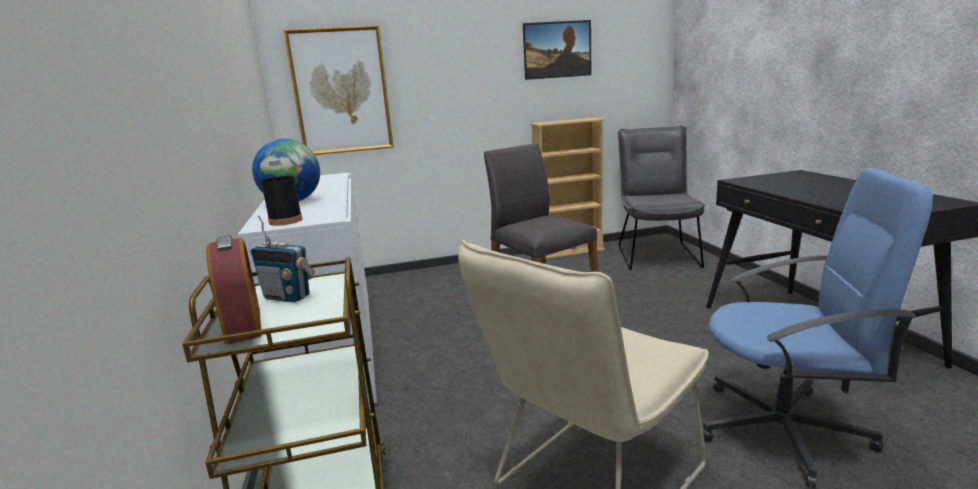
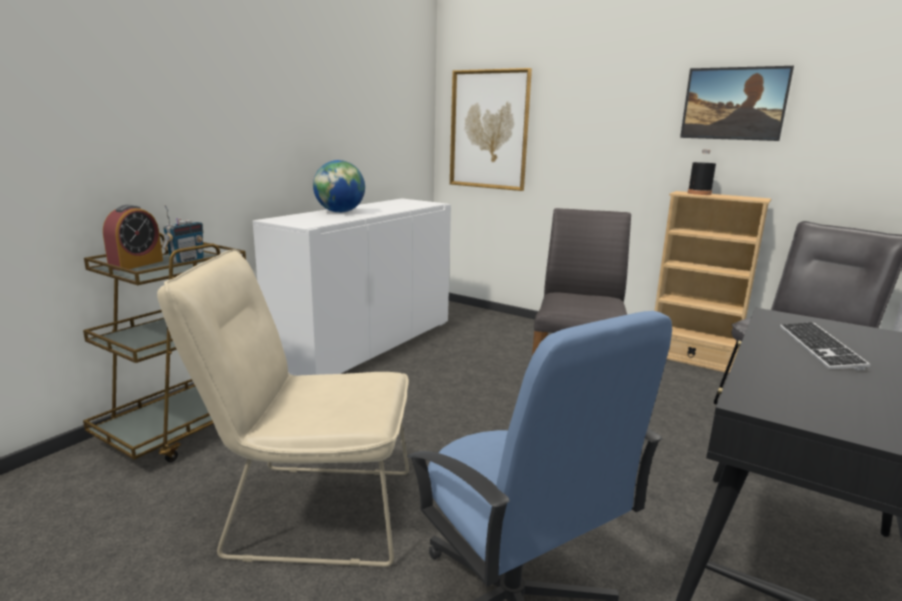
camera: 45 degrees right, 0 degrees up
radio [251,216,315,303] -> radio turned 135 degrees counterclockwise [162,205,204,264]
black bottle [261,159,302,226] -> black bottle moved to [688,150,716,195]
none -> keyboard [780,322,871,371]

